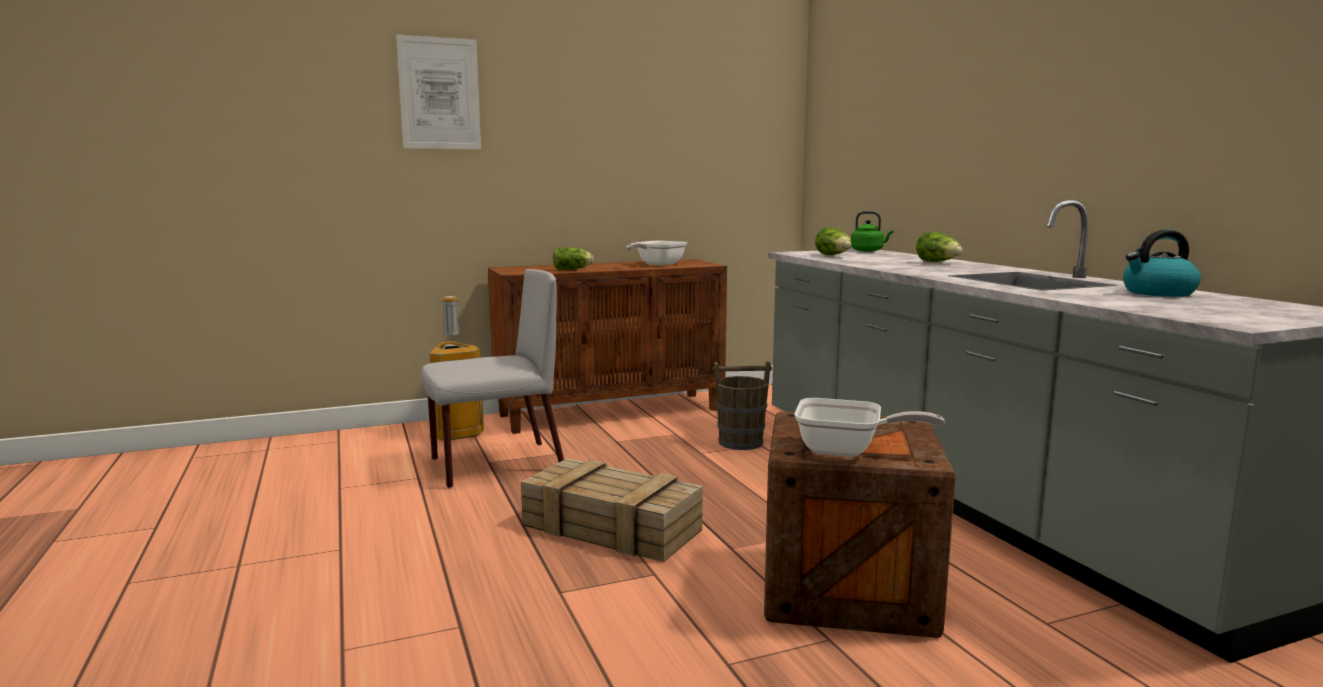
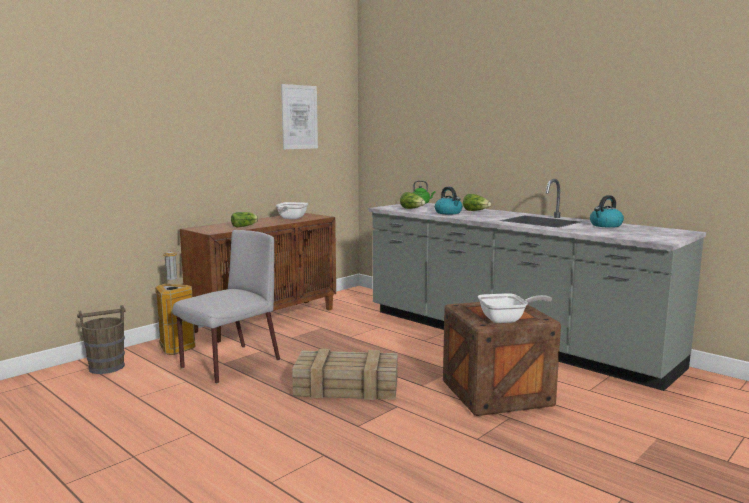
camera: 25 degrees left, 0 degrees up
picture [396,35,481,149] -> picture moved to [281,84,318,149]
brown bucket [713,361,772,450] -> brown bucket moved to [77,305,126,374]
none -> kettle [435,187,462,215]

